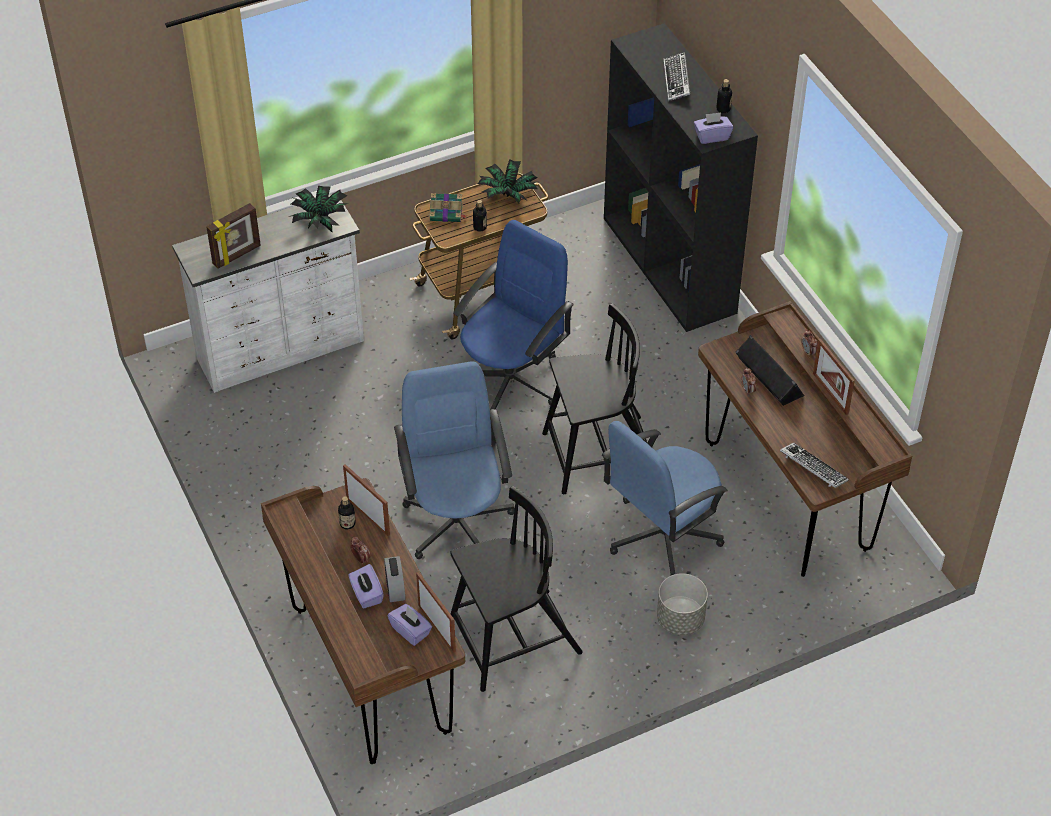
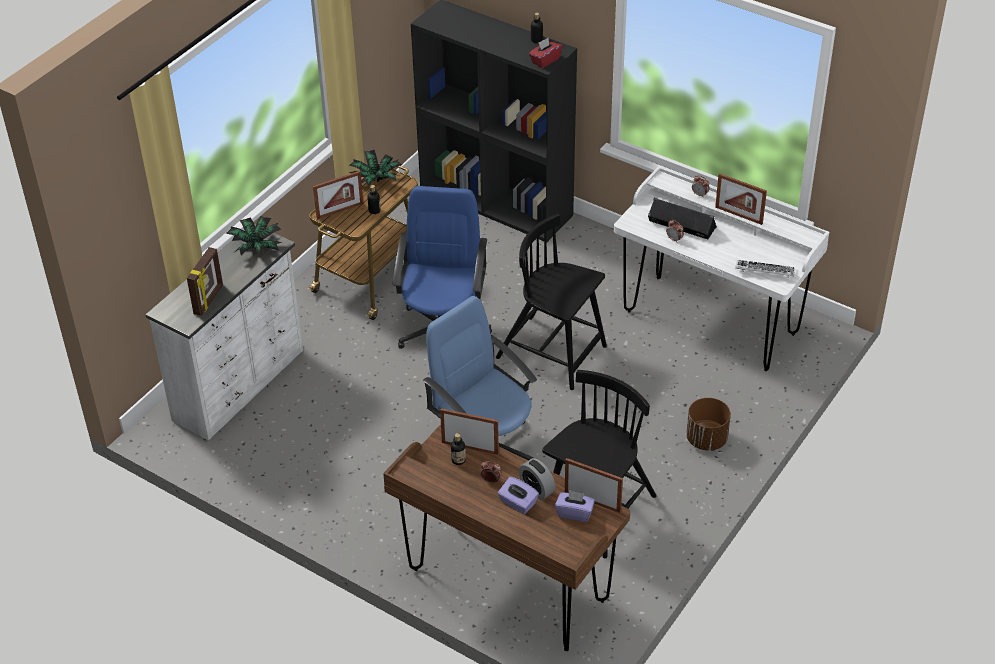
camera: 30 degrees left, 5 degrees down
book [430,193,468,222] -> picture frame [313,171,364,219]
black chair [542,303,647,494] -> black chair turned 105 degrees counterclockwise [496,213,607,390]
blue office chair [602,421,728,576] -> none
grey planter [657,573,708,635] -> brown planter [686,398,731,451]
keyboard [663,52,690,101] -> none
purple tissue box [694,112,733,144] -> red tissue box [529,38,562,68]
brown desk [698,301,912,577] -> white desk [614,166,829,371]

